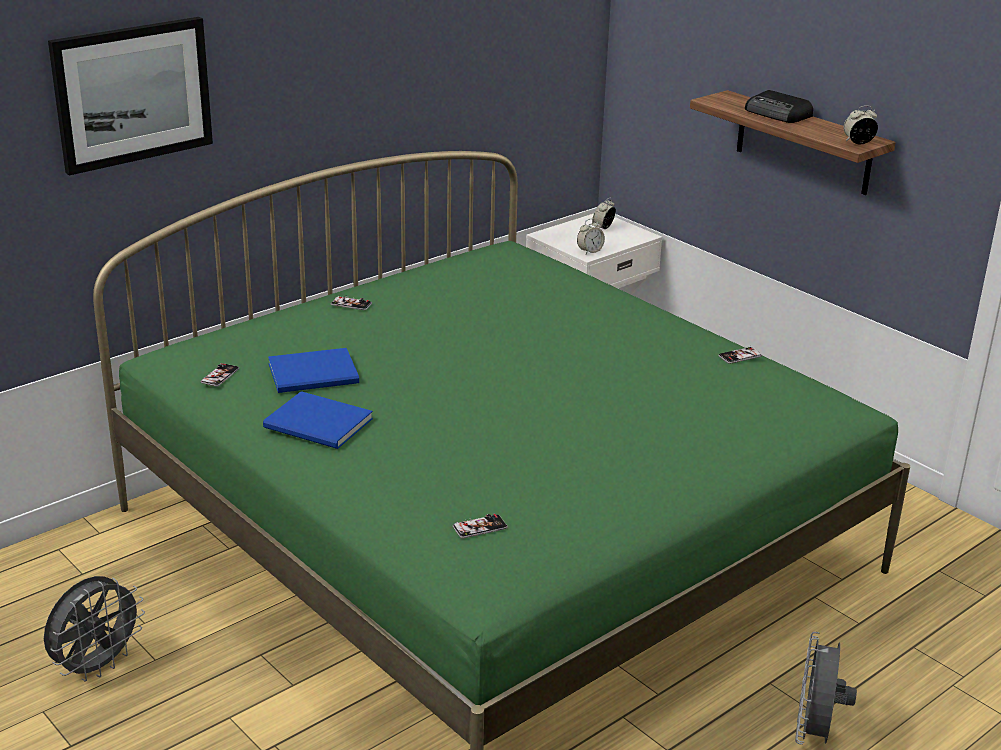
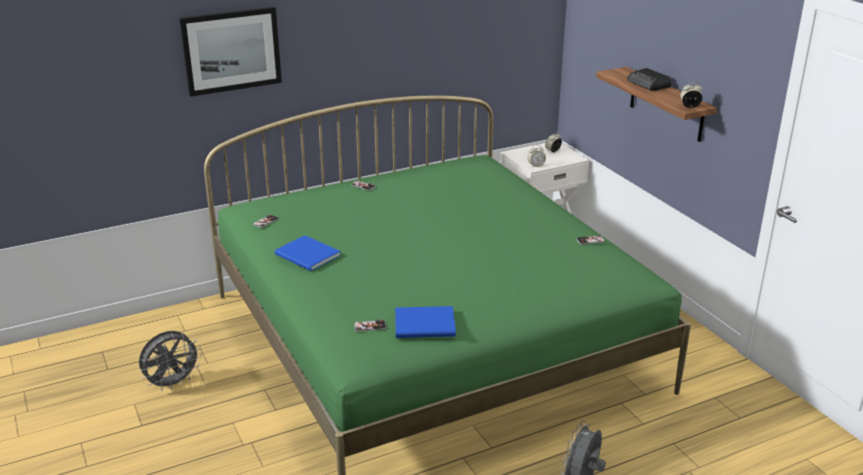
camera: 15 degrees right, 0 degrees up
blue book [268,348,359,393] -> blue book moved to [395,306,456,338]

